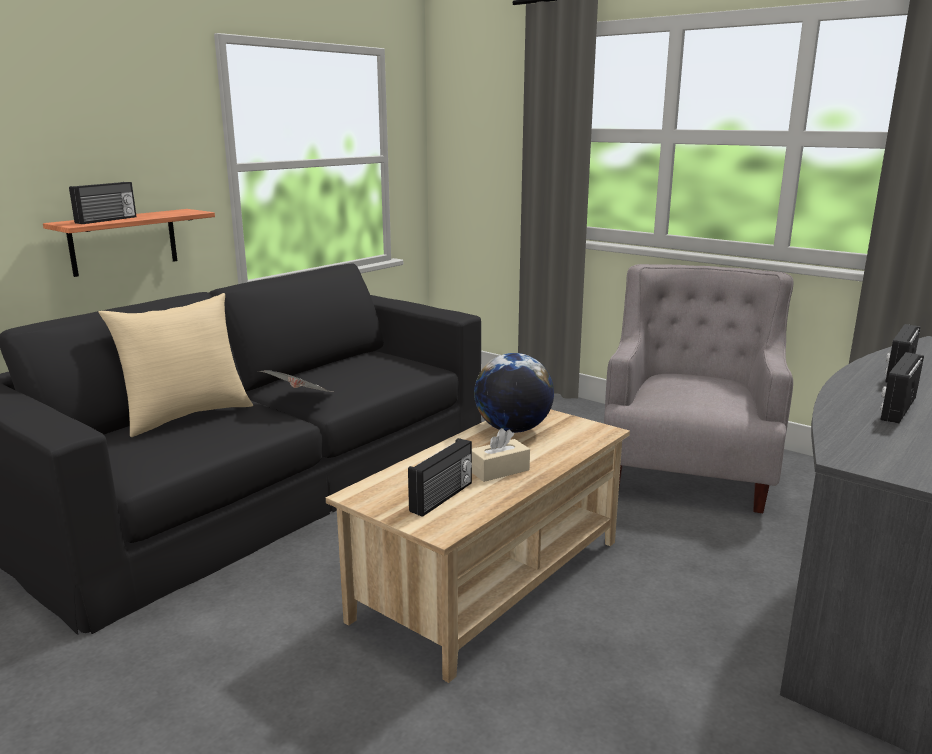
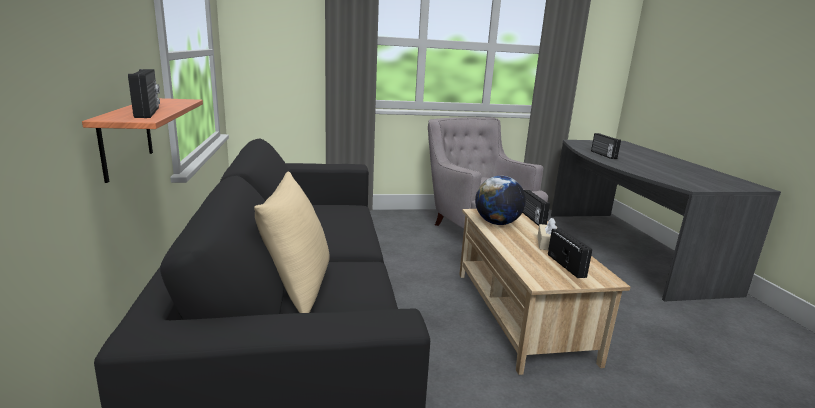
camera: 50 degrees left, 0 degrees up
newspaper [258,370,331,392] -> none
radio [880,352,924,424] -> radio moved to [522,190,550,226]

